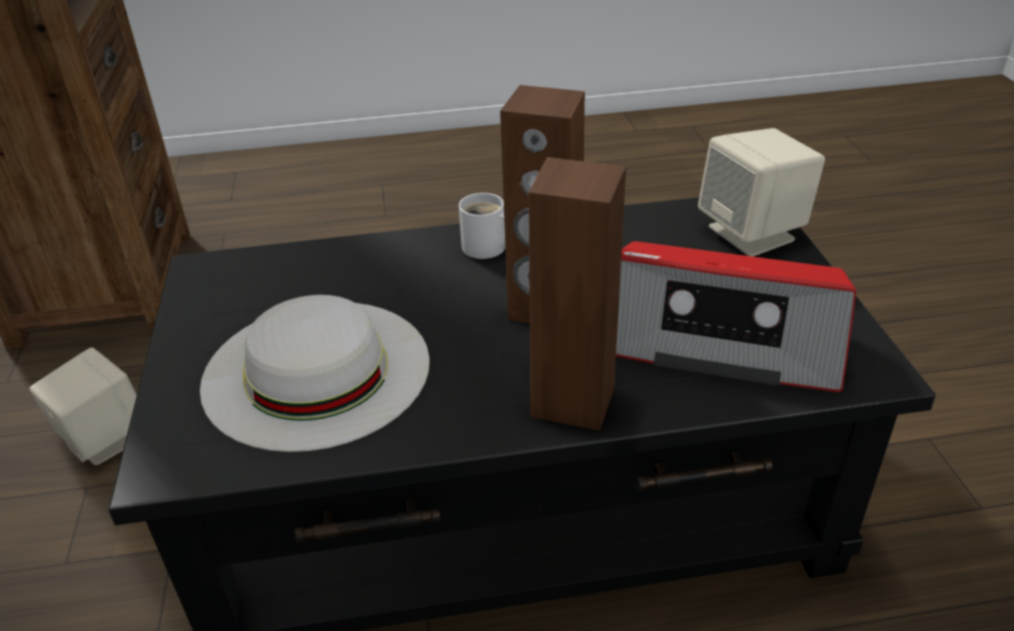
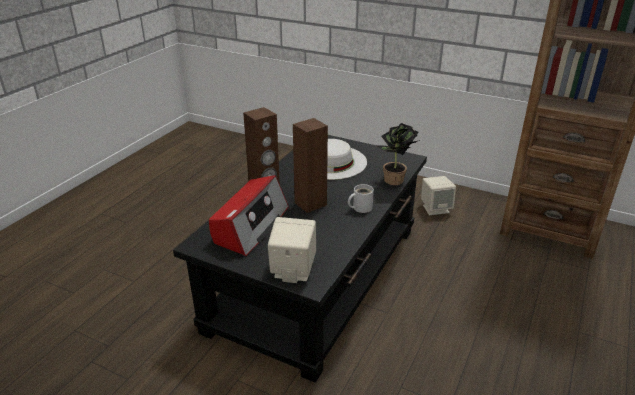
camera: 125 degrees right, 5 degrees down
radio [616,241,856,392] -> radio turned 150 degrees clockwise [209,175,289,256]
none -> potted plant [375,123,420,185]

